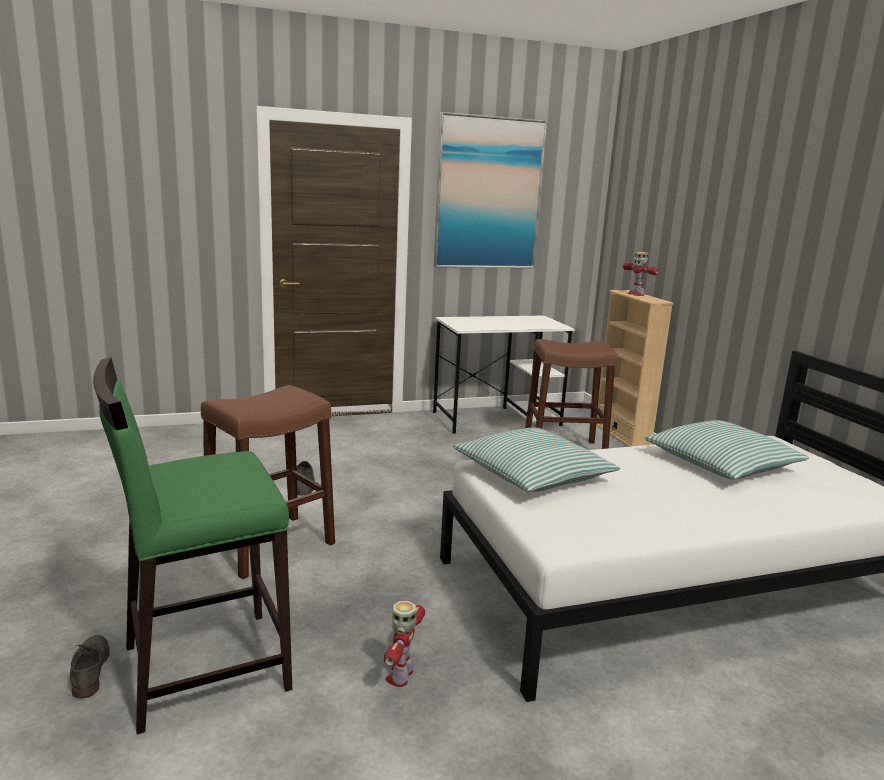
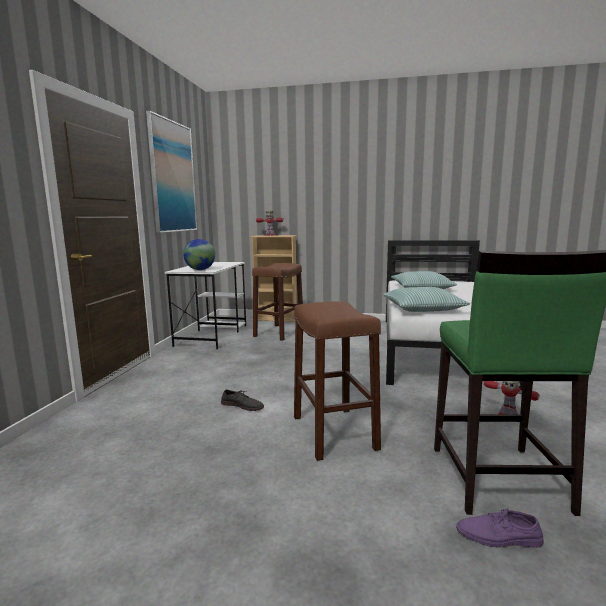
camera: 60 degrees left, 5 degrees down
grey shoe [70,635,110,698] -> purple shoe [456,508,544,548]
none -> globe [183,239,215,270]

